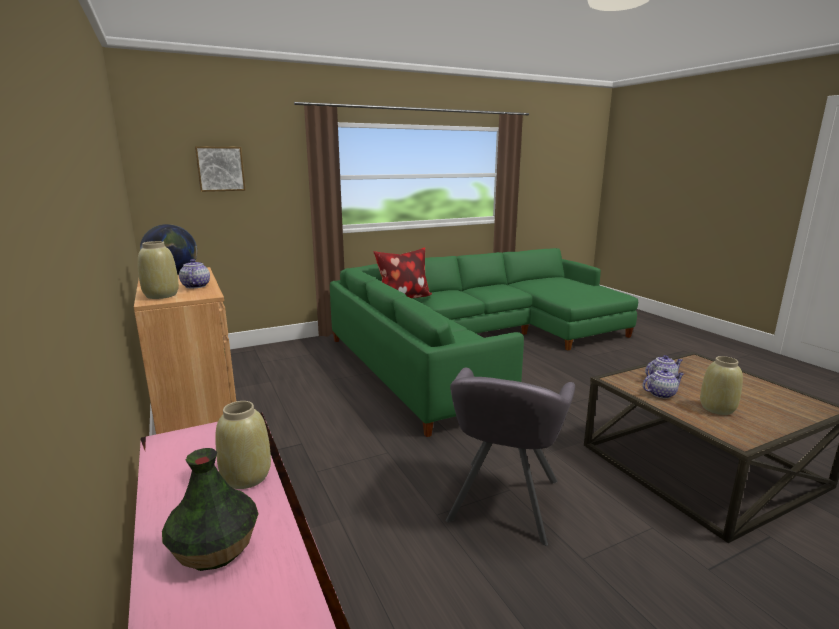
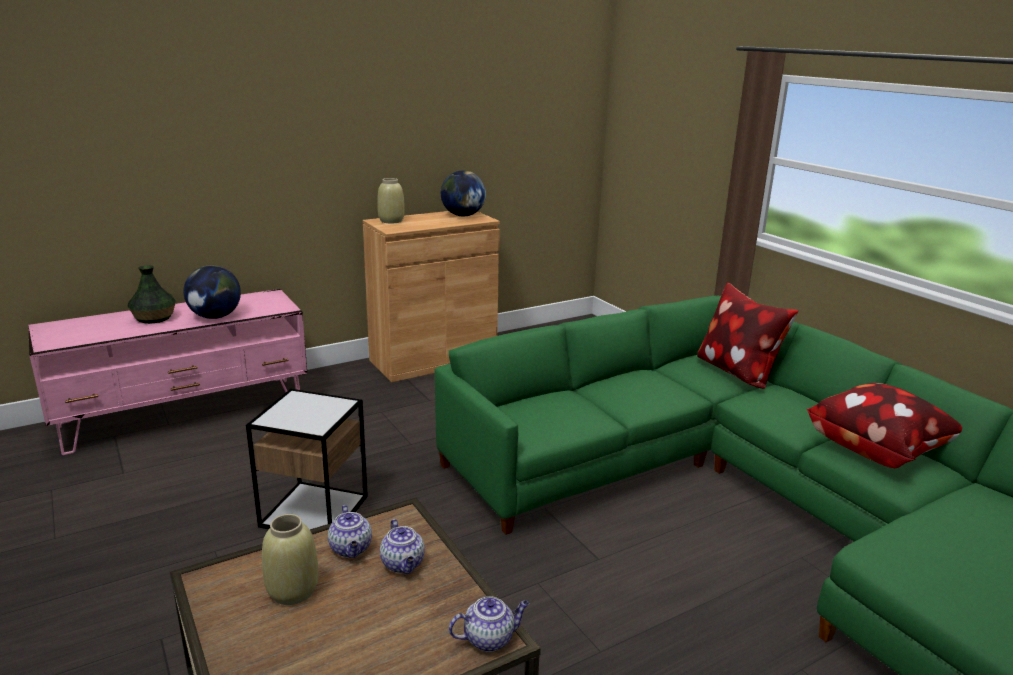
camera: 85 degrees right, 5 degrees up
teapot [179,259,210,288] -> teapot moved to [449,596,529,652]
picture [195,146,246,192] -> none
beige vase [215,401,271,489] -> globe [183,265,241,319]
grey armchair [446,368,575,546] -> side table [246,389,368,529]
none -> pillow [806,383,962,468]

